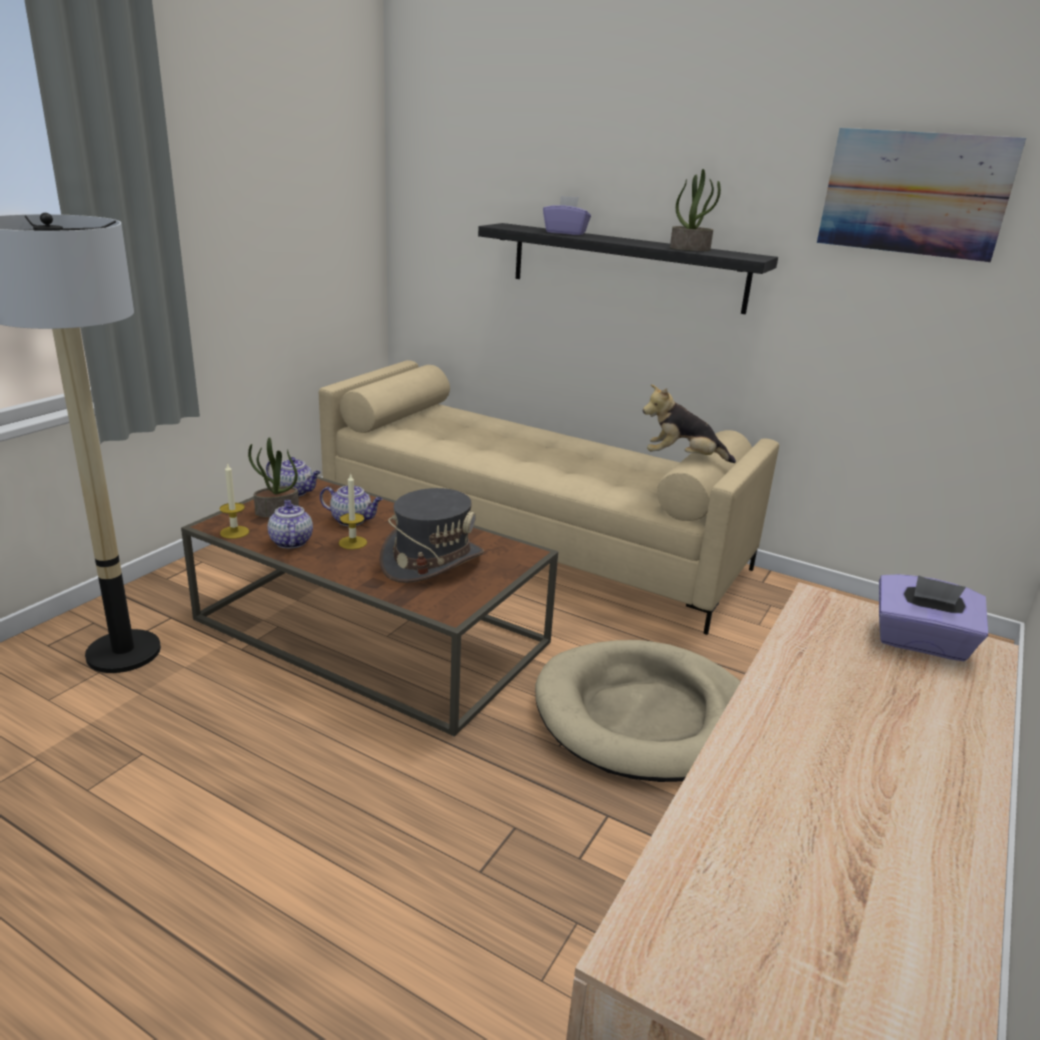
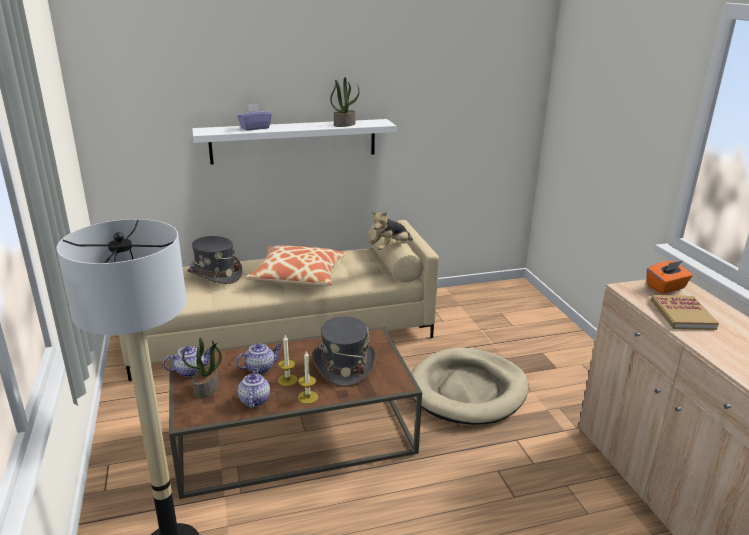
camera: 45 degrees left, 0 degrees up
candle [219,462,249,539] -> candle moved to [298,351,318,404]
teapot [267,500,313,548] -> teapot turned 60 degrees clockwise [238,367,270,408]
black shelf [478,223,778,314] -> white shelf [192,119,396,165]
picture [817,128,1026,262] -> none
purple tissue box [879,574,988,661] -> orange tissue box [647,261,693,294]
none -> grey hat [187,236,243,284]
none -> pillow [245,245,347,286]
none -> book [651,295,719,330]

